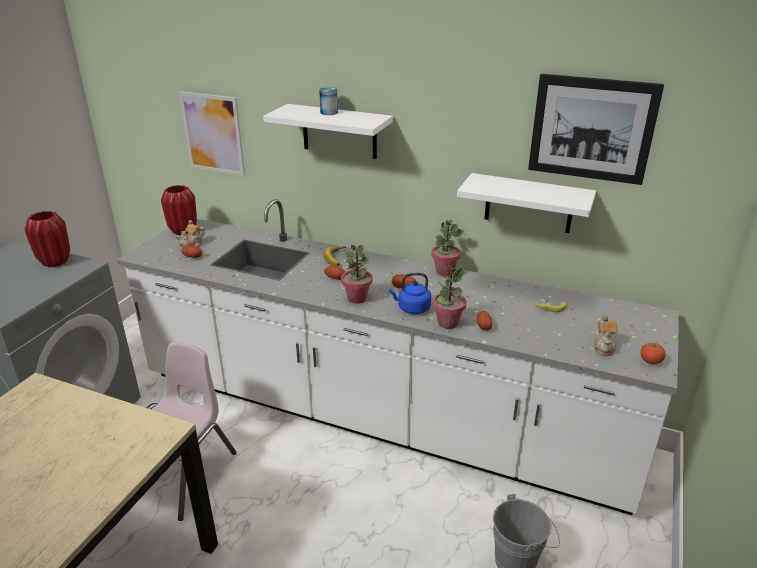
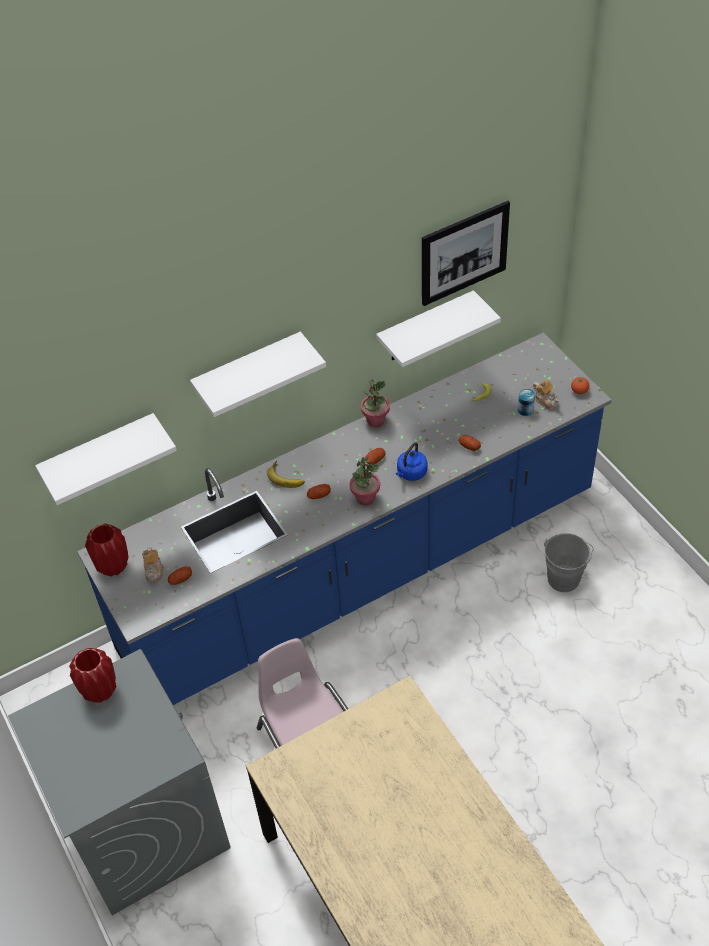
camera: 50 degrees left, 20 degrees up
white counter [117,199,679,515] -> blue counter [77,333,611,705]
picture [179,91,245,176] -> white shelf [35,413,177,505]
can [319,87,338,115] -> can moved to [517,389,535,416]
potted plant [433,265,466,329] -> none

